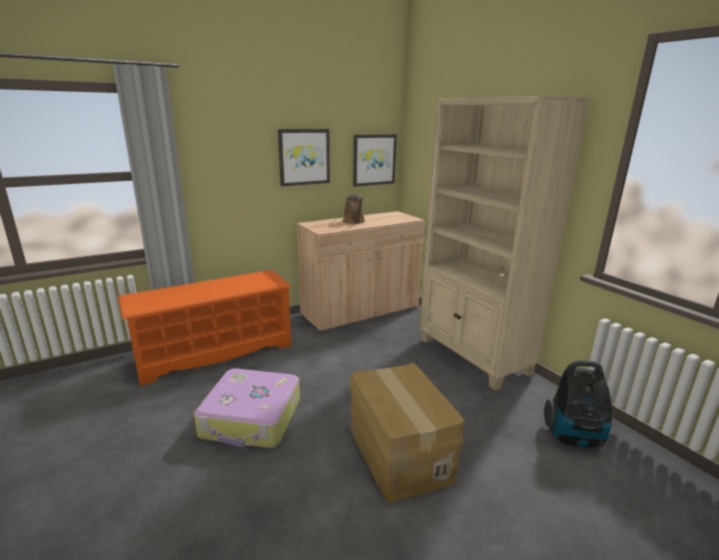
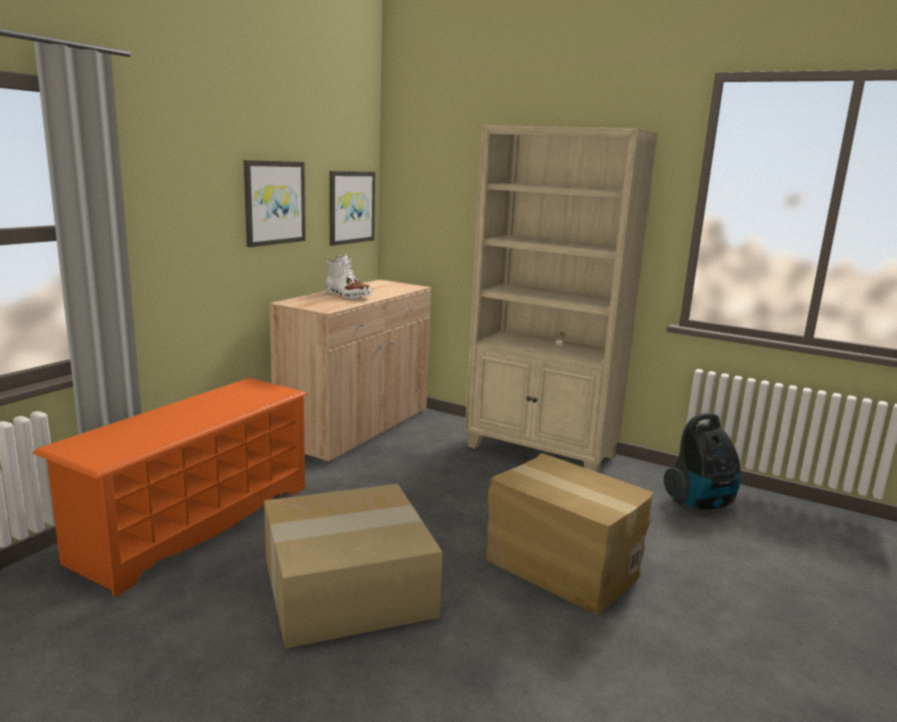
camera: 30 degrees left, 5 degrees down
suitcase [194,368,300,448] -> cardboard box [264,484,443,649]
brown watering can [343,195,365,224] -> white boot [325,254,372,299]

